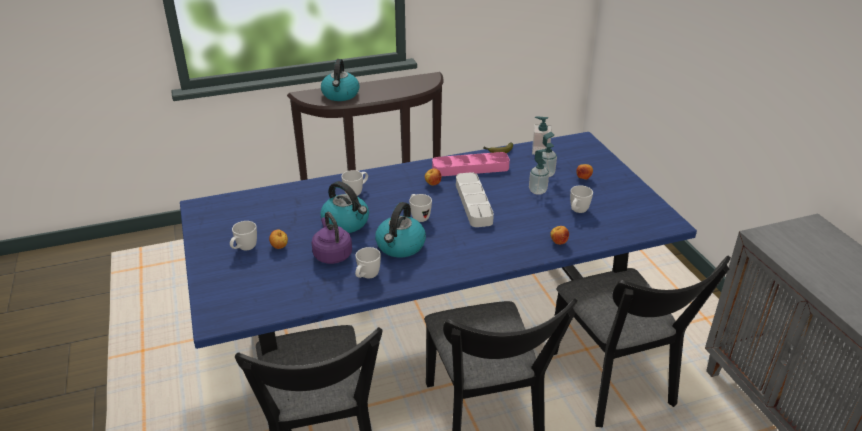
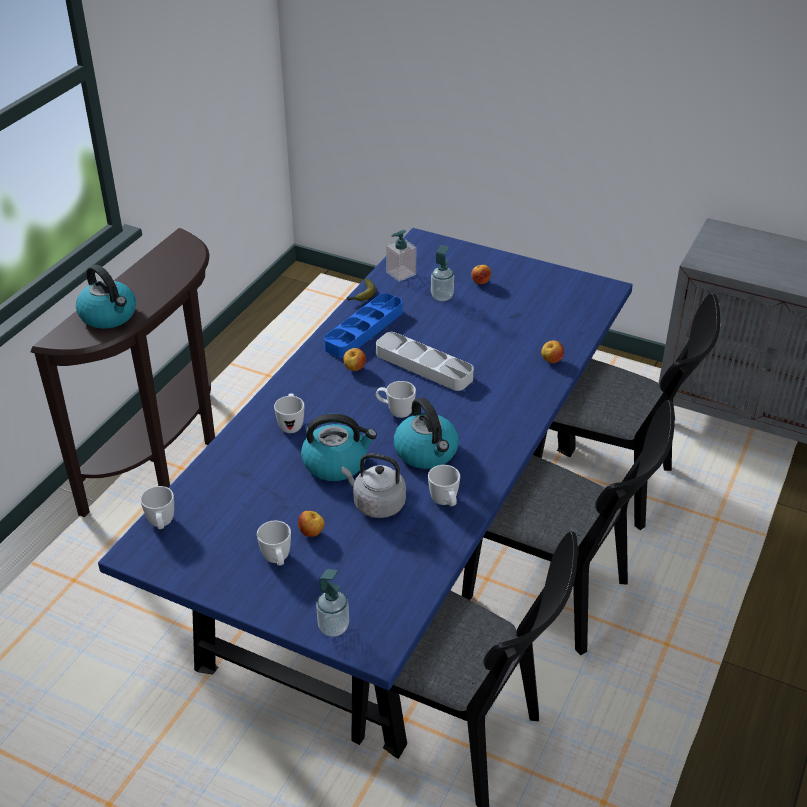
camera: 45 degrees left, 5 degrees up
purple kettle [312,212,352,264] -> grey kettle [341,453,406,518]
pink tray [432,152,510,176] -> blue tray [324,293,402,358]
soap dispenser [529,149,549,195] -> soap dispenser moved to [316,569,349,637]
white mug [570,185,593,213] -> white mug moved to [140,486,174,529]

